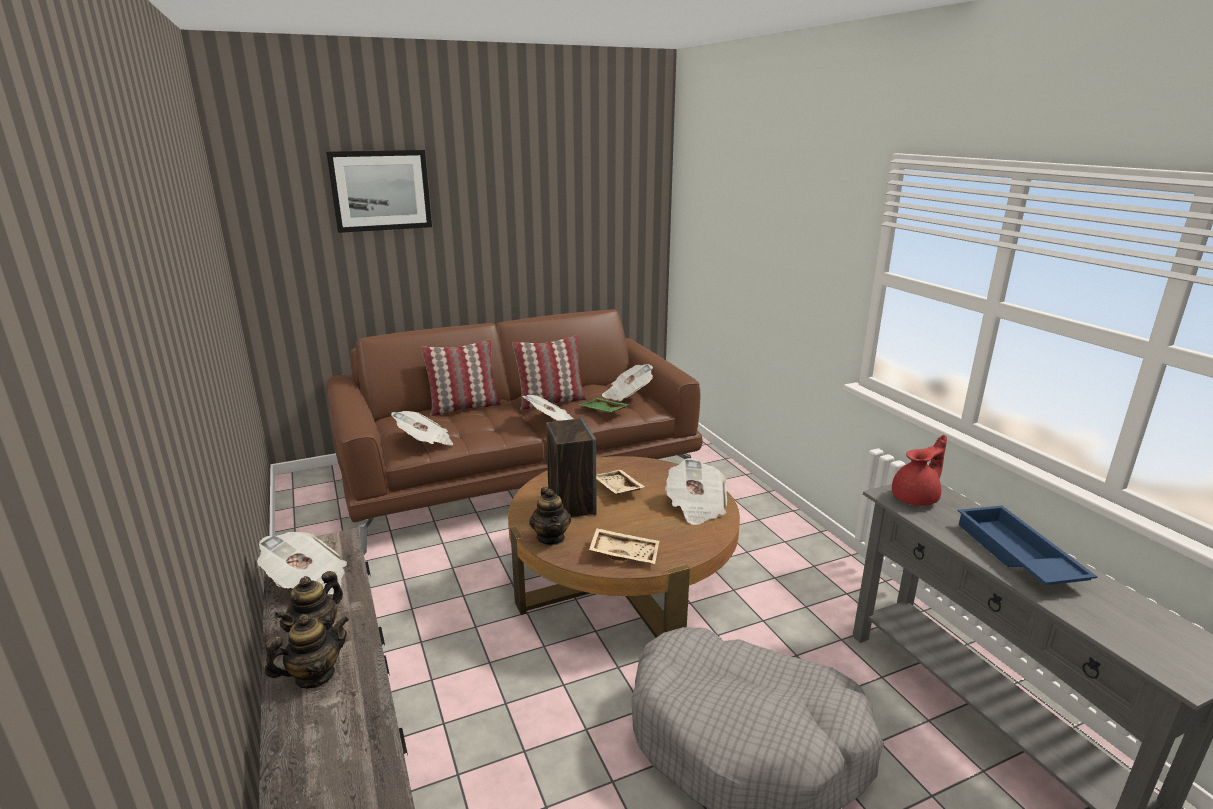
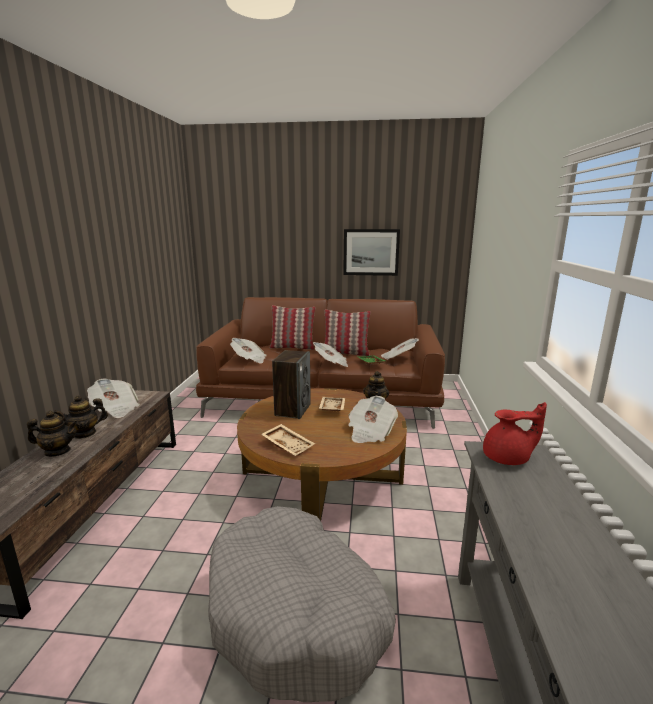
camera: 30 degrees right, 5 degrees down
picture [326,150,432,233] -> picture moved to [343,229,400,276]
teapot [529,487,571,545] -> teapot moved to [363,371,389,399]
blue tray [958,506,1097,585] -> none

